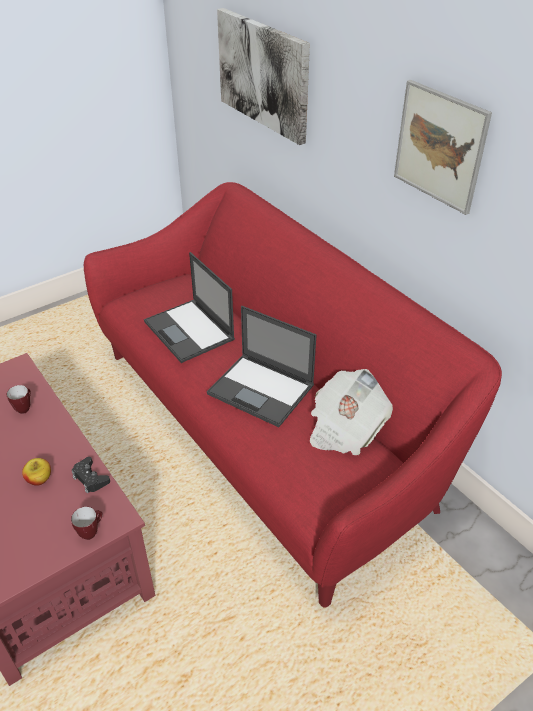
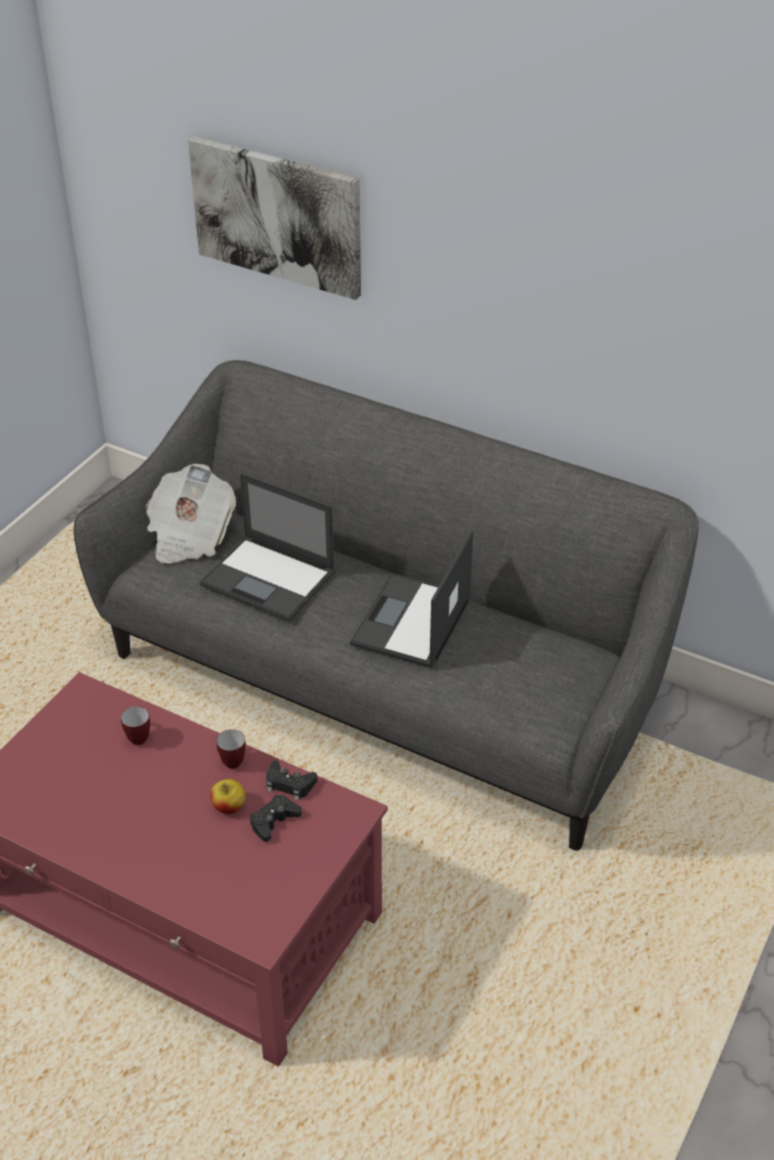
camera: 25 degrees left, 0 degrees up
mug [71,507,103,540] -> mug moved to [216,729,246,769]
red sofa [84,182,502,608] -> grey sofa [73,360,699,851]
laptop [207,306,317,427] -> laptop turned 105 degrees clockwise [350,530,473,668]
newspaper [310,369,393,455] -> newspaper moved to [146,464,236,563]
picture [394,80,492,215] -> none
none -> black game controller [250,794,302,842]

